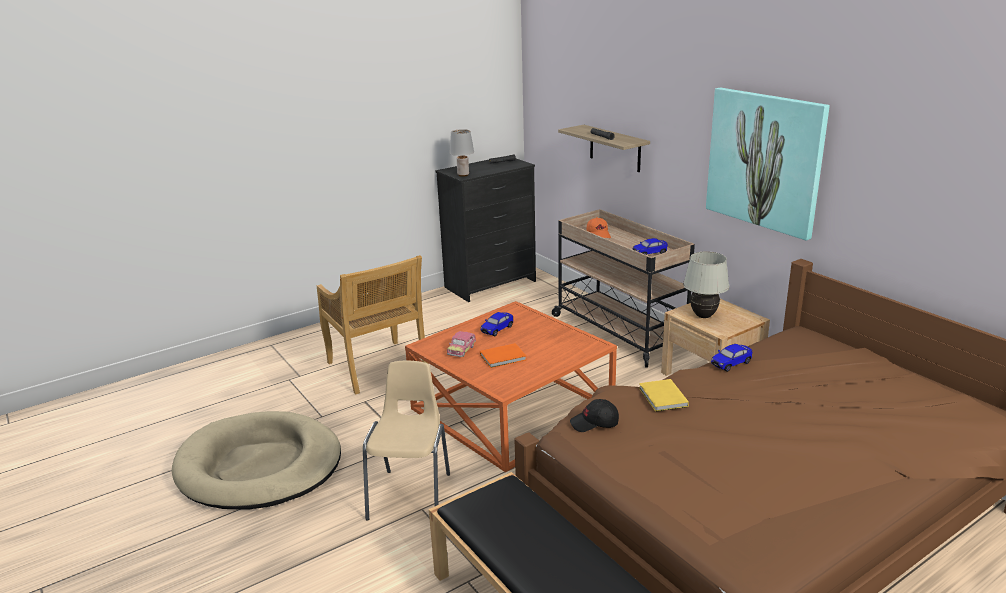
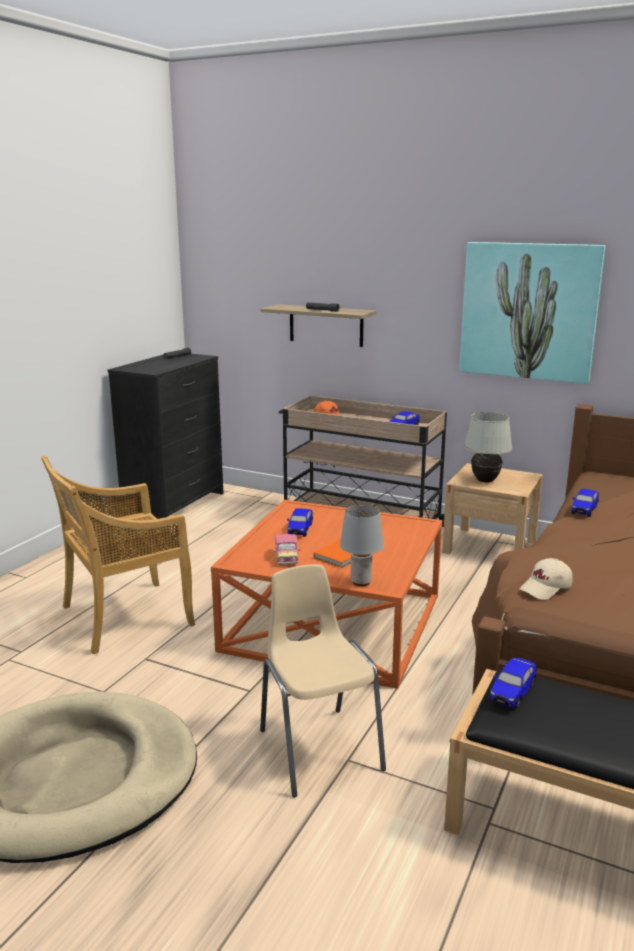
camera: 30 degrees left, 5 degrees down
beige chair [317,255,429,395] -> beige chair turned 120 degrees clockwise [41,455,195,654]
grey table lamp [449,129,474,177] -> grey table lamp moved to [340,505,384,586]
black cap [570,399,619,432] -> beige cap [519,558,573,600]
yellow book [639,379,689,412] -> none
none -> toy car [490,658,536,709]

